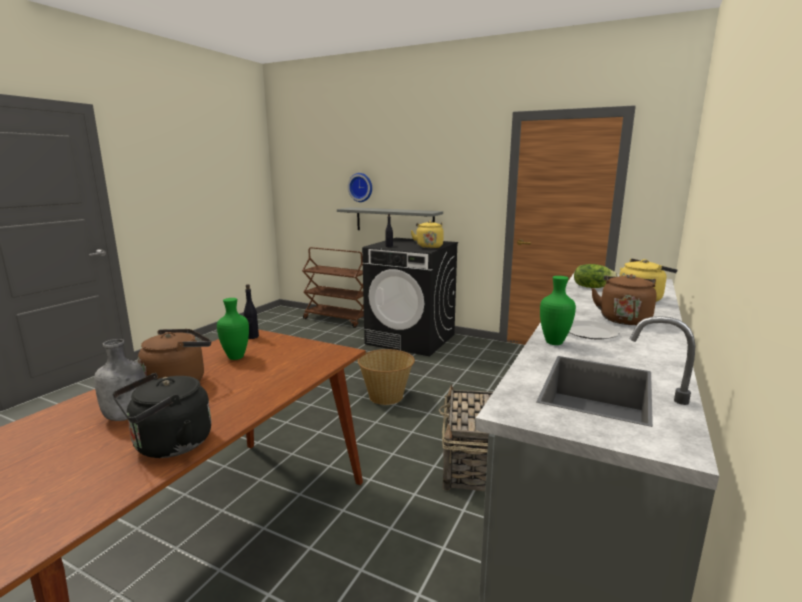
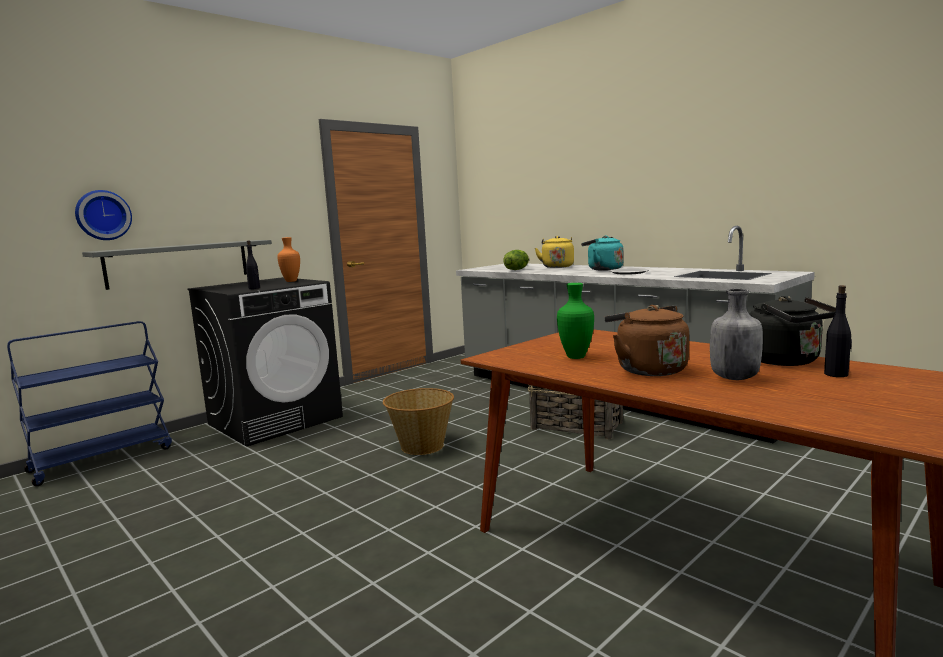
camera: 70 degrees left, 5 degrees down
black bottle [244,284,259,339] -> black bottle moved to [824,285,852,377]
brown cart [302,247,364,328] -> blue cart [7,321,172,486]
yellow kettle [411,221,444,248] -> orange vase [277,237,300,282]
green vase [540,276,576,345] -> none
brown kettle [591,274,657,325] -> turquoise kettle [581,235,624,271]

